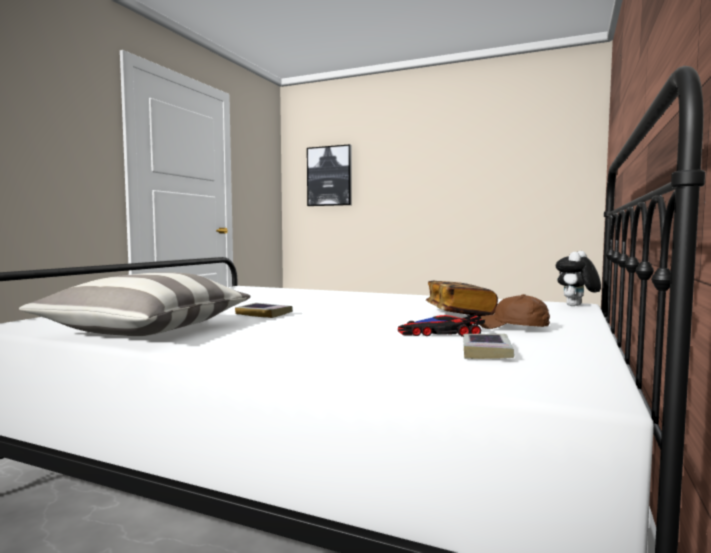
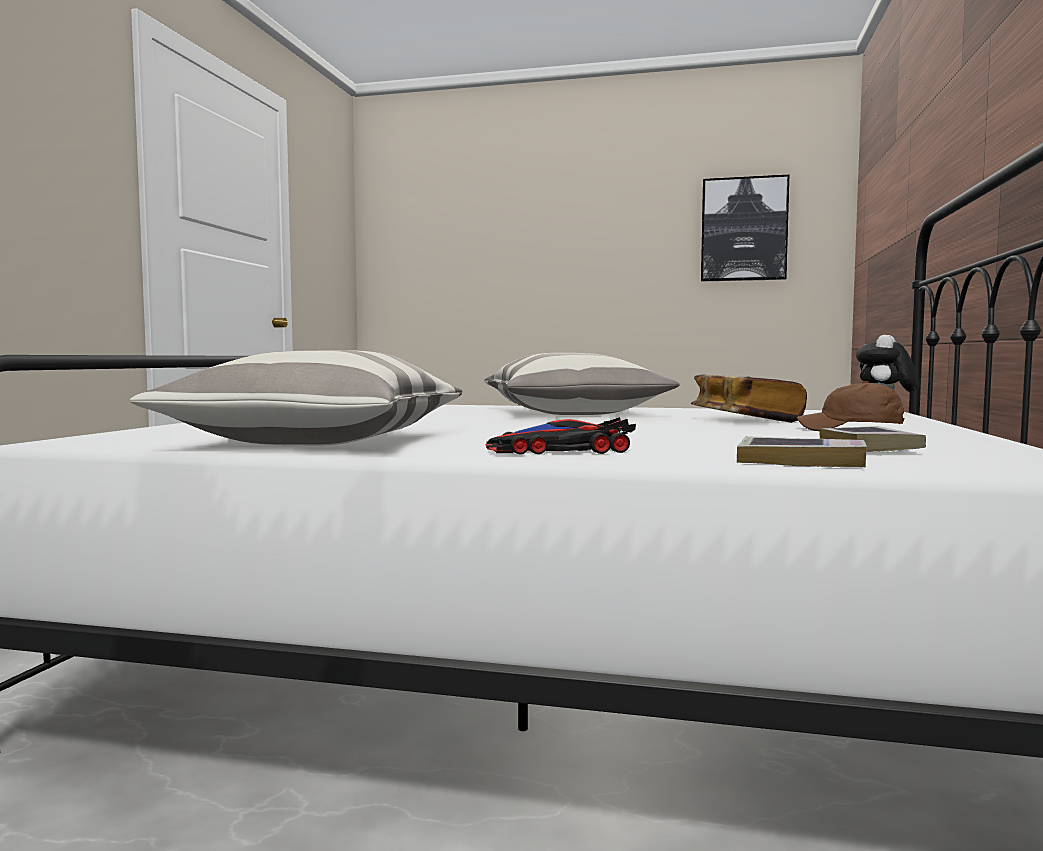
camera: 10 degrees left, 0 degrees up
book [235,303,293,318] -> book moved to [737,436,867,467]
picture [307,144,352,206] -> picture moved to [701,175,789,282]
toy car [398,314,485,337] -> toy car moved to [486,417,636,454]
none -> pillow [484,353,679,415]

